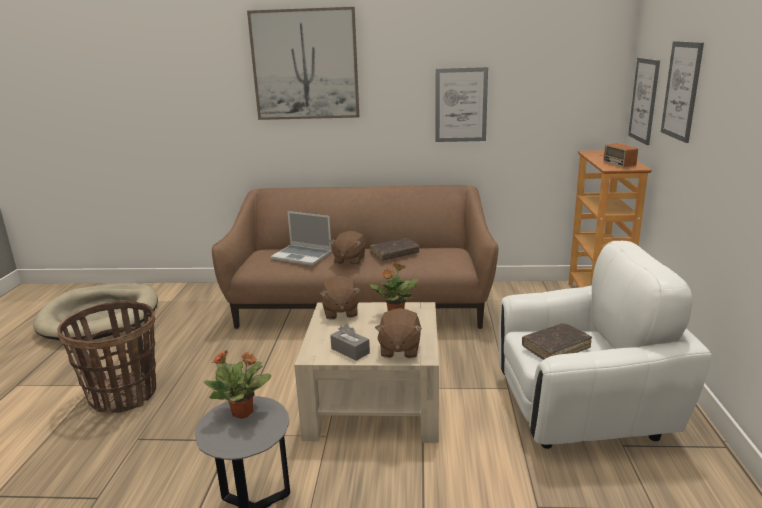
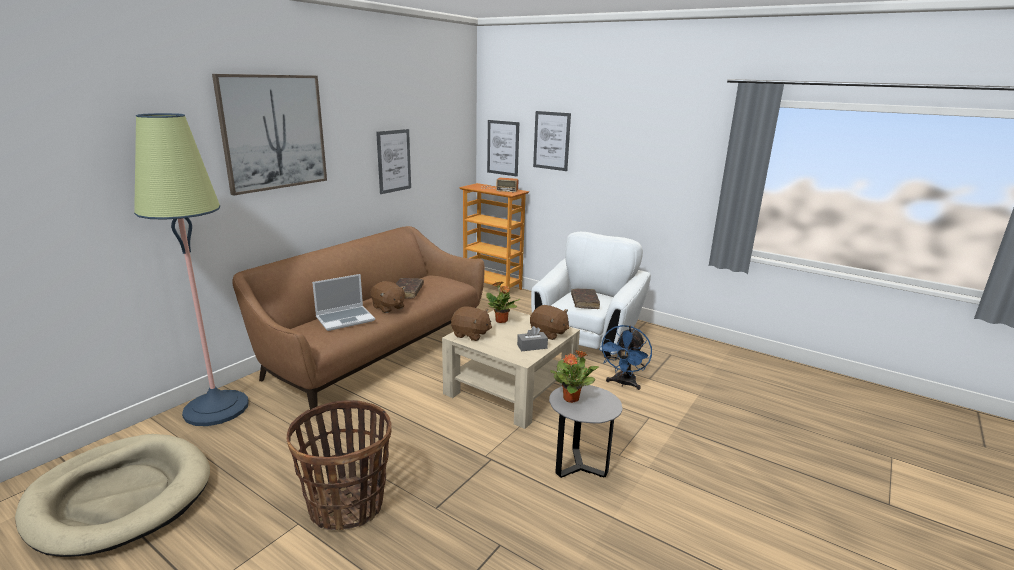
camera: 60 degrees left, 0 degrees up
none -> floor lamp [134,113,249,426]
none -> blue fan [599,325,652,390]

